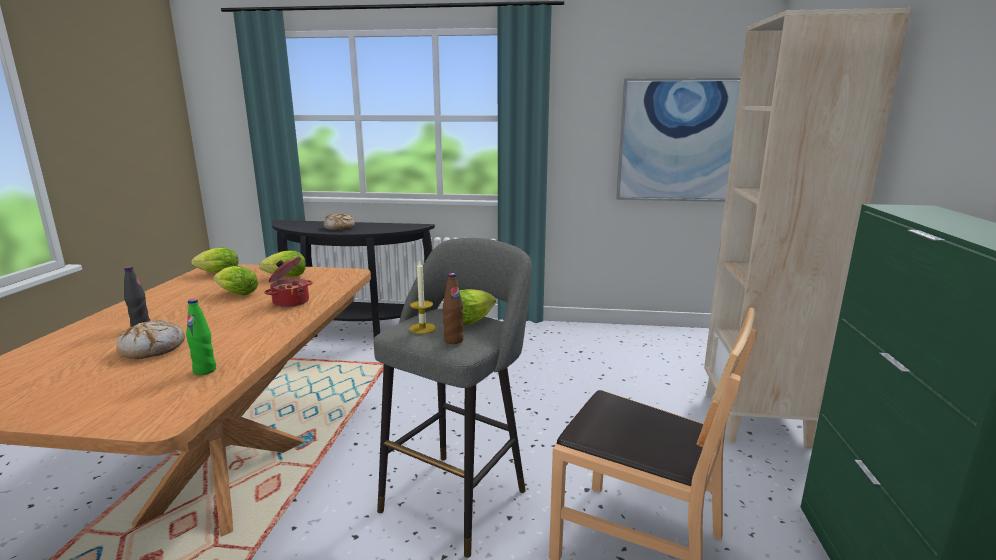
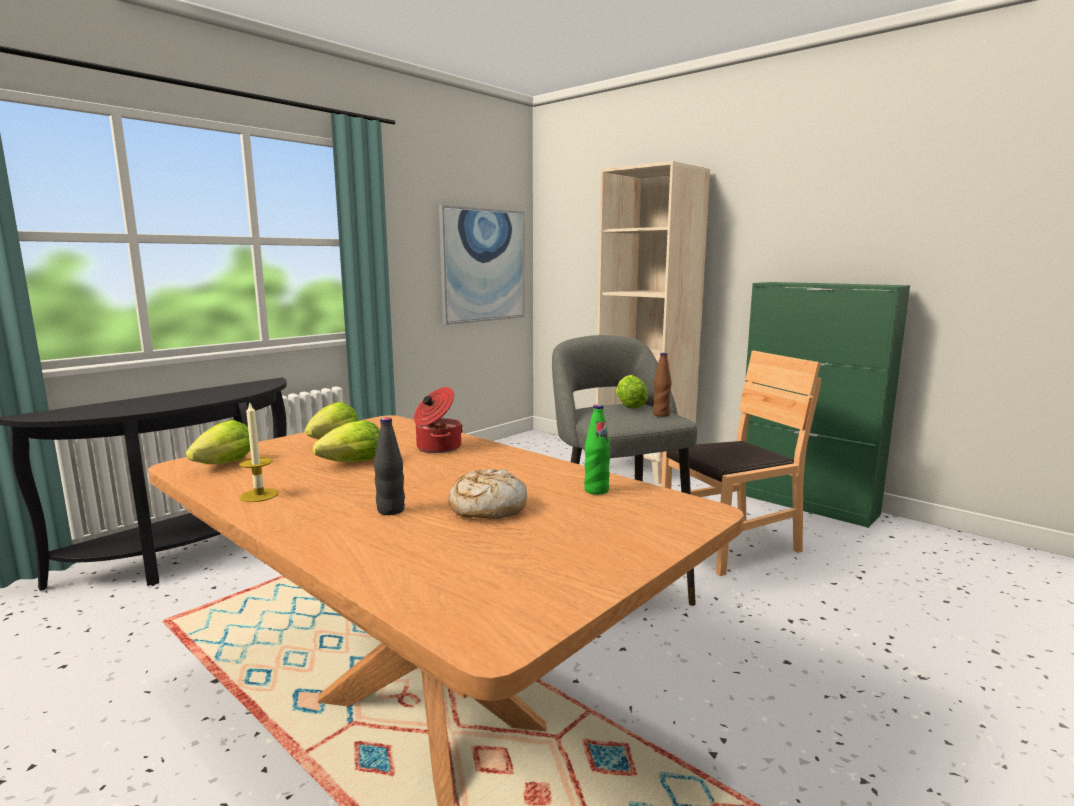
camera: 55 degrees left, 5 degrees down
bread [324,213,355,230] -> none
candle [409,260,436,334] -> candle moved to [239,401,279,502]

